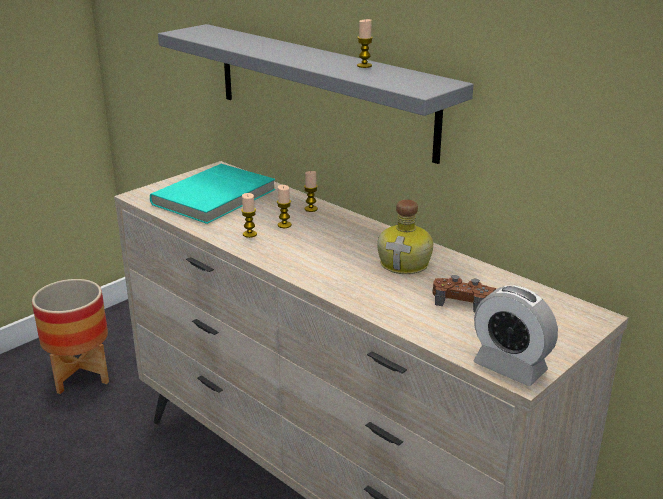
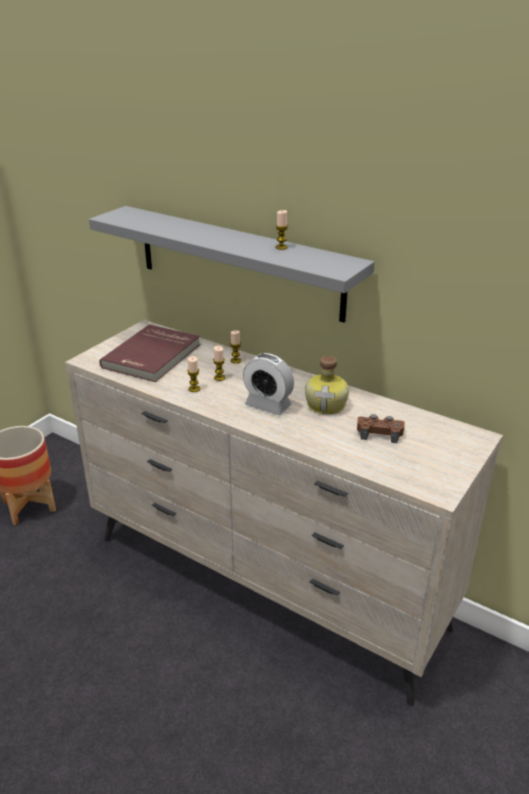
camera: 10 degrees left, 5 degrees up
turquoise book [150,164,275,224] -> red book [99,324,200,382]
alarm clock [473,285,558,386] -> alarm clock moved to [243,353,294,415]

